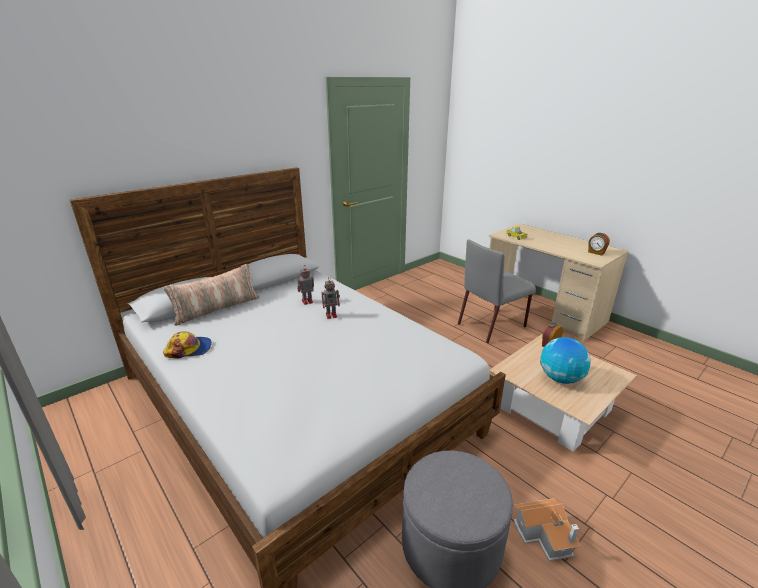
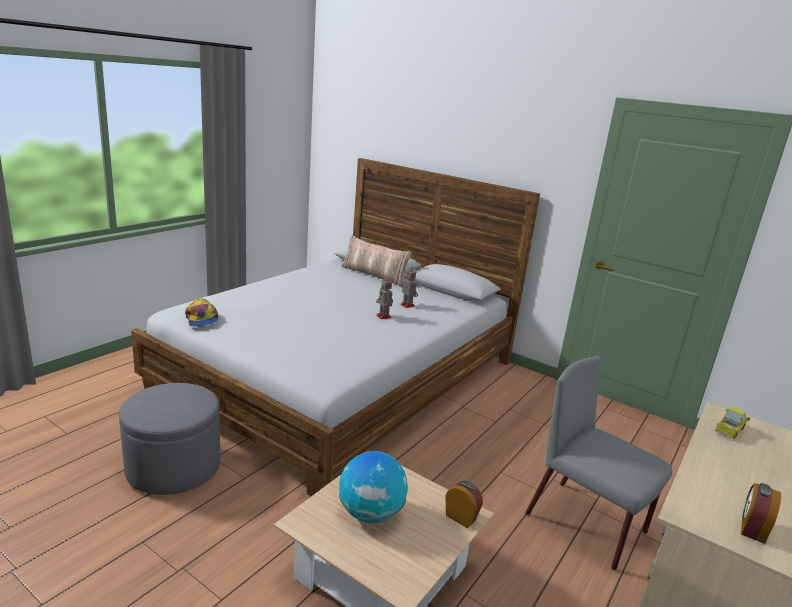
camera: 75 degrees right, 5 degrees down
cap [163,331,212,358] -> cap moved to [185,299,218,327]
toy house [514,498,581,561] -> none

